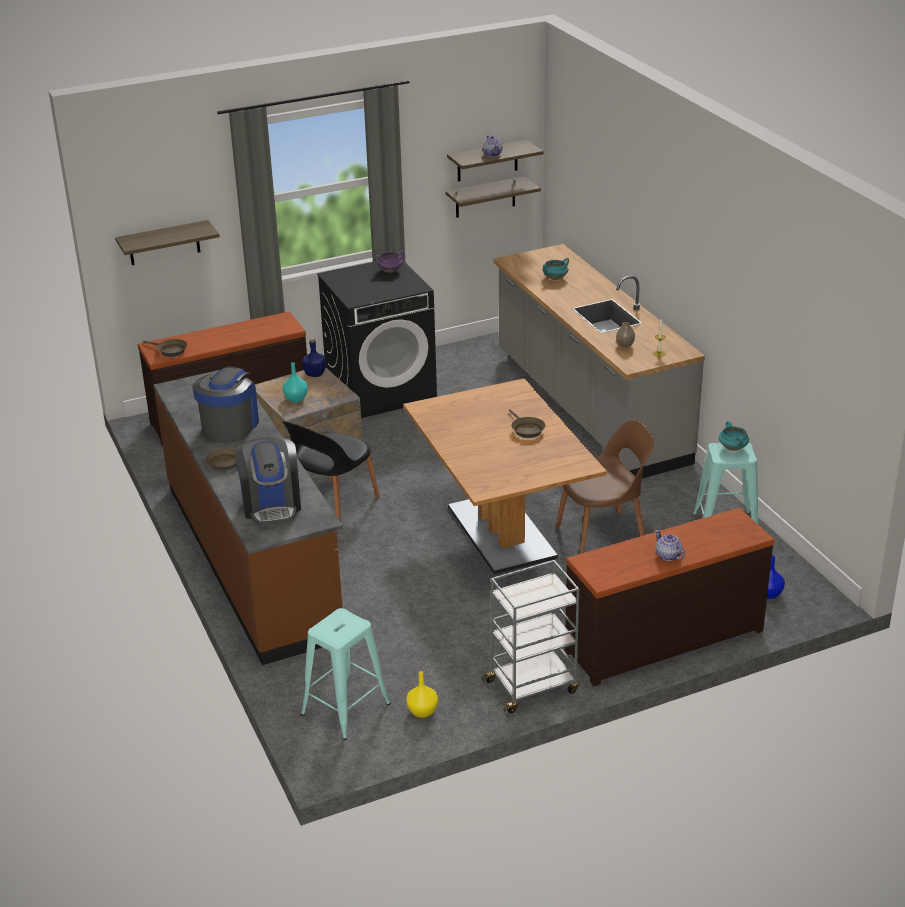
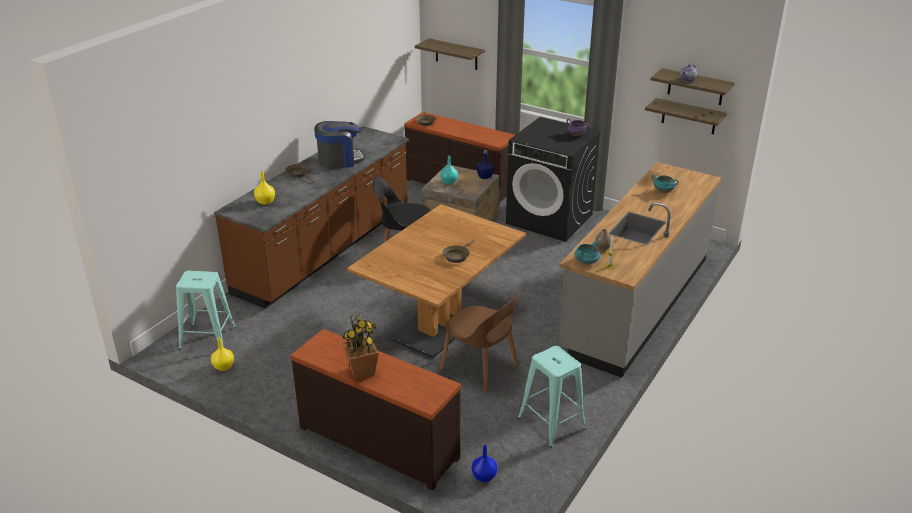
camera: 55 degrees right, 0 degrees up
coffee machine [234,437,301,526] -> yellow vase [254,171,275,205]
grey cart [482,560,579,713] -> none
teapot [655,530,685,561] -> potted plant [342,313,379,380]
turquoise cooking pot [719,421,749,451] -> turquoise cooking pot moved to [574,241,600,265]

